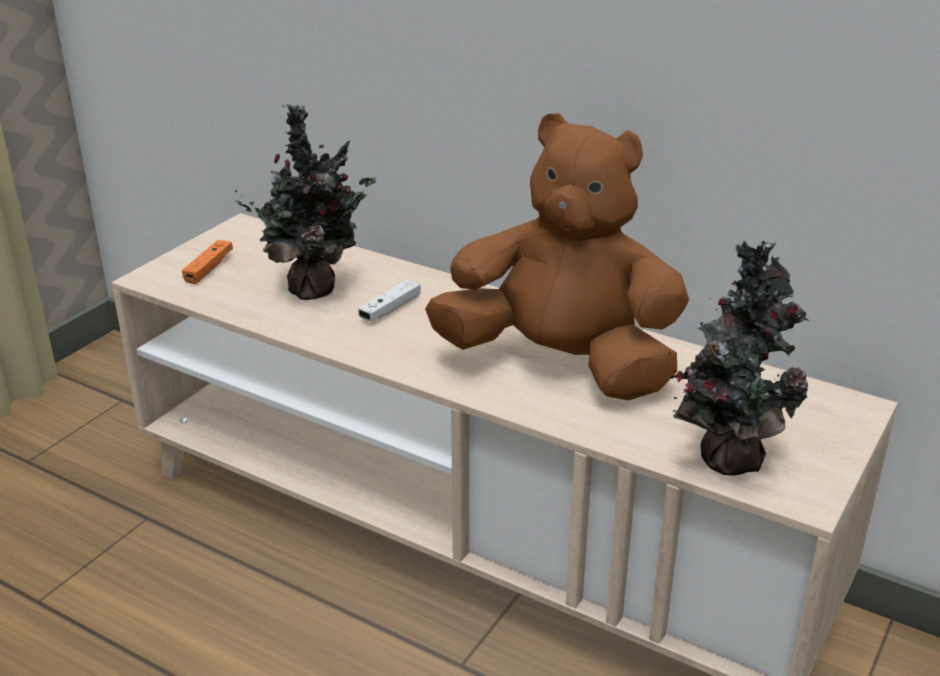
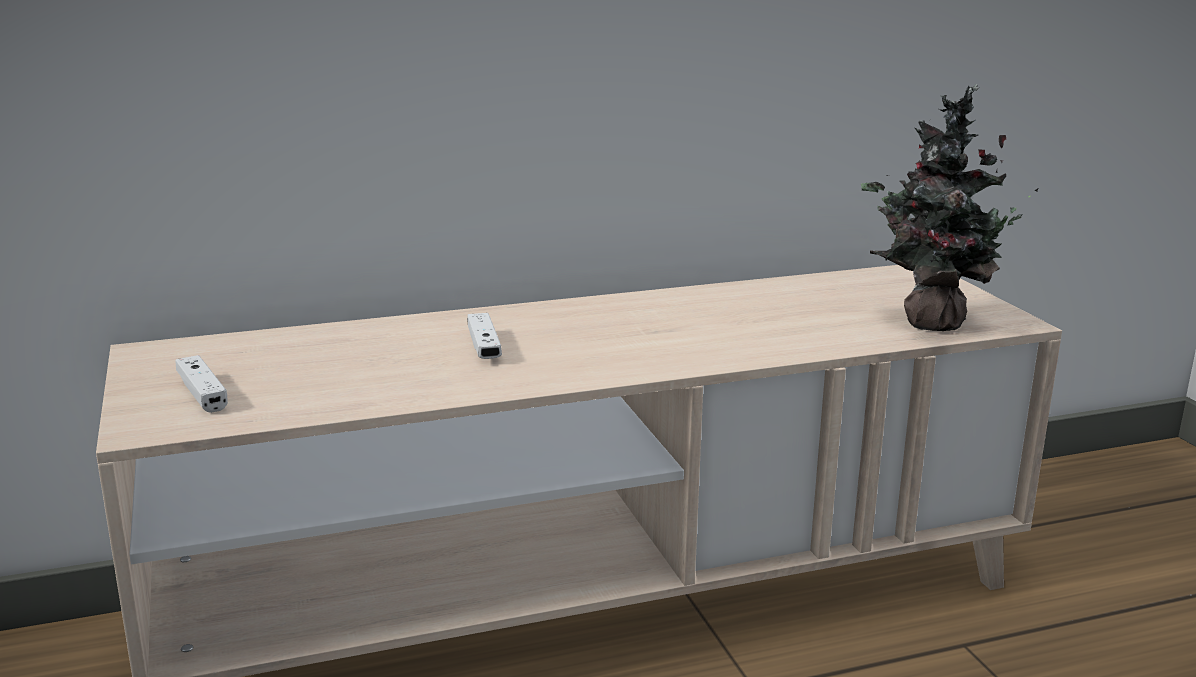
camera: 50 degrees left, 10 degrees down
orange game controller [182,240,233,284] -> white game controller [175,355,228,413]
potted plant [235,104,376,300] -> none
brown plush toy [425,113,689,400] -> none

